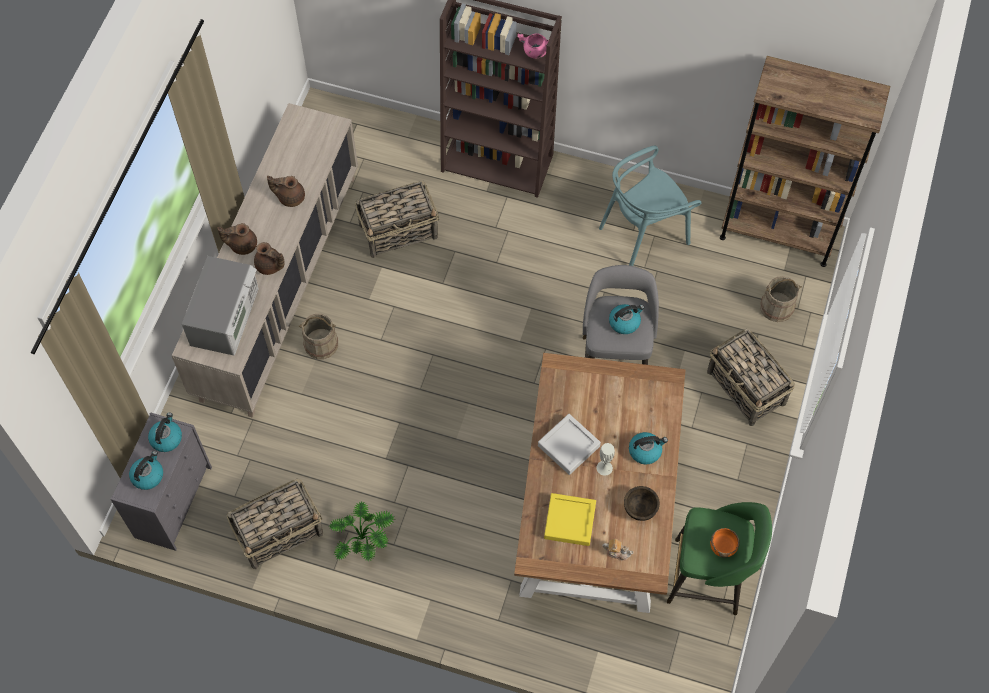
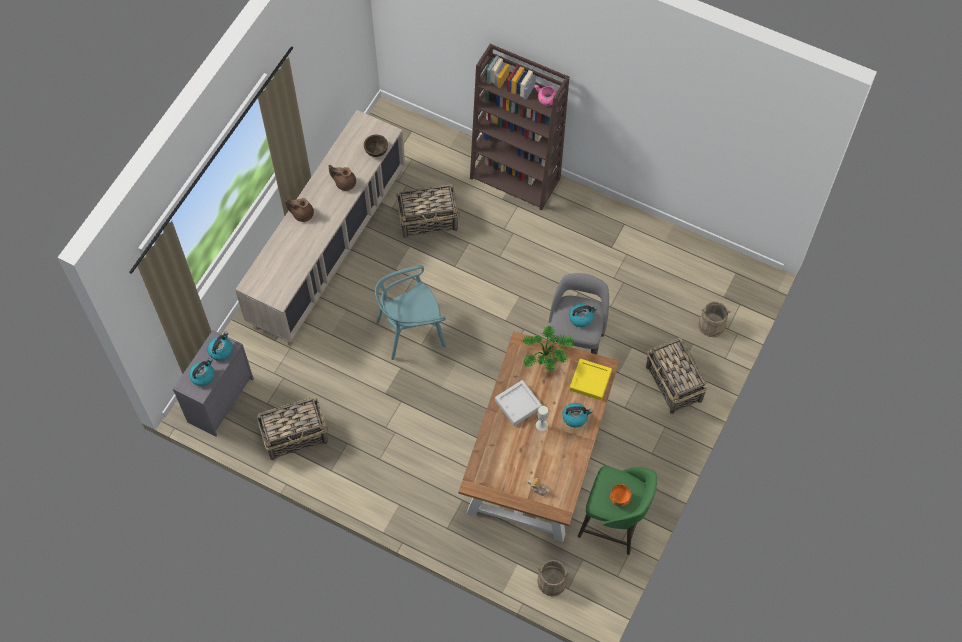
camera: 10 degrees right, 0 degrees up
microwave [182,256,259,355] -> none
brown teapot [254,242,285,275] -> none
beige bucket [299,314,338,359] -> beige bucket moved to [537,560,569,596]
potted plant [329,501,395,562] -> potted plant moved to [522,326,575,371]
yellow tray [544,493,596,546] -> yellow tray moved to [569,359,612,400]
turquoise chair [599,146,701,266] -> turquoise chair moved to [375,265,446,360]
brown bowl [624,486,660,521] -> brown bowl moved to [364,135,388,157]
brown bookcase [720,56,891,267] -> none

